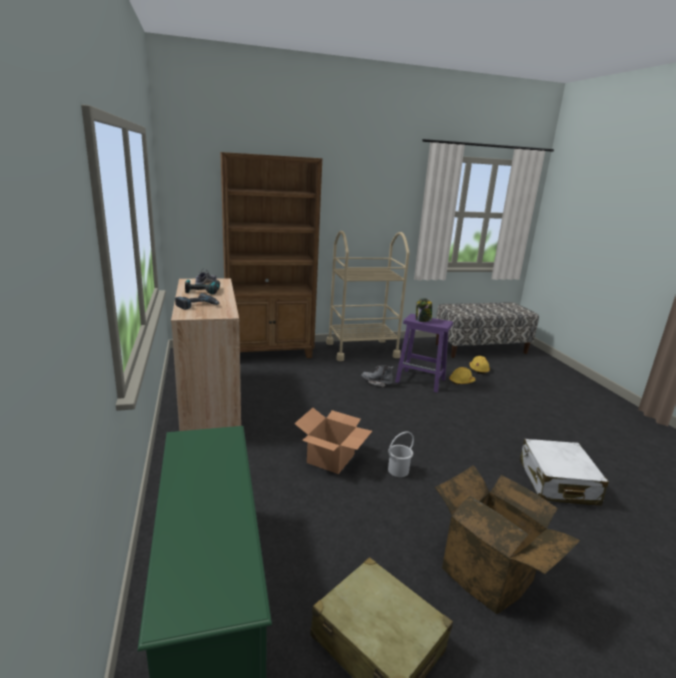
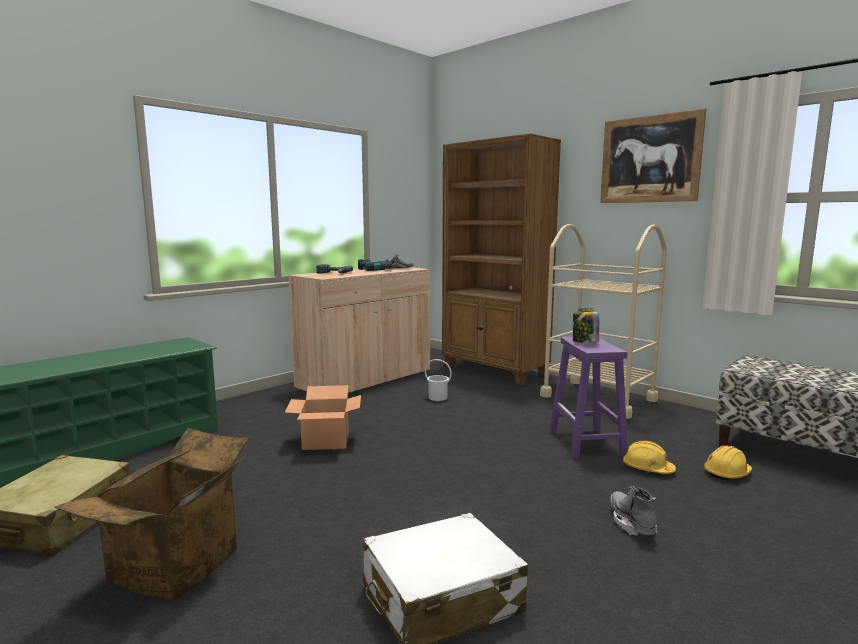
camera: 60 degrees right, 10 degrees down
grey boot [361,365,394,387] -> grey boot moved to [610,485,657,535]
white bucket [388,431,414,477] -> white bucket moved to [425,359,452,401]
none -> picture [600,109,706,203]

